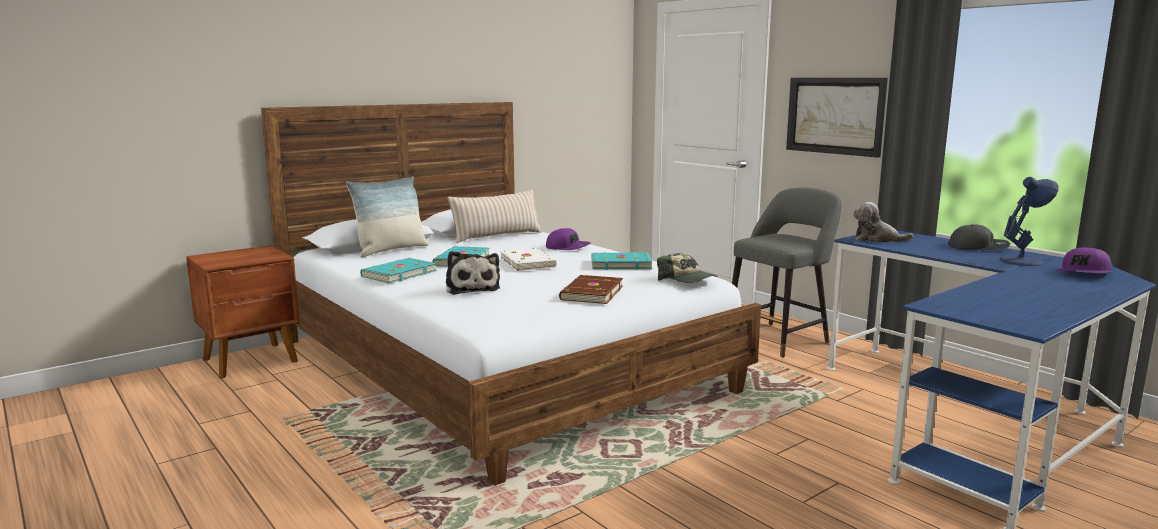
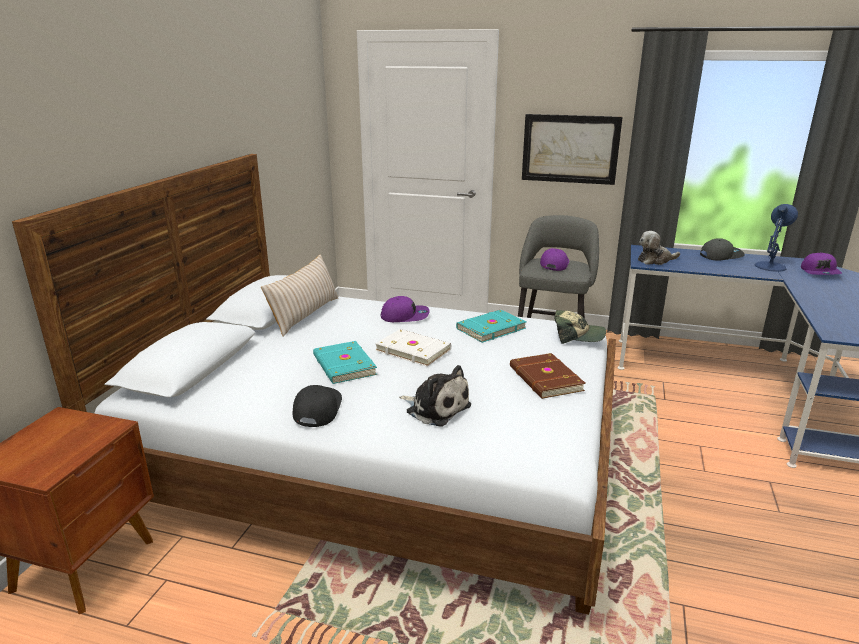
camera: 35 degrees left, 10 degrees up
pillow [346,176,429,257] -> none
turquoise book [360,258,437,283] -> black cap [292,385,342,427]
none -> purple cap [540,248,569,271]

